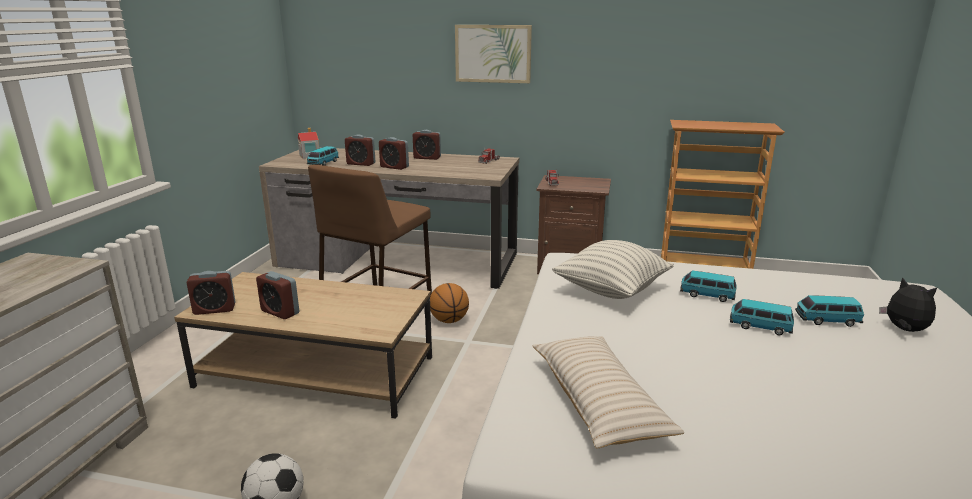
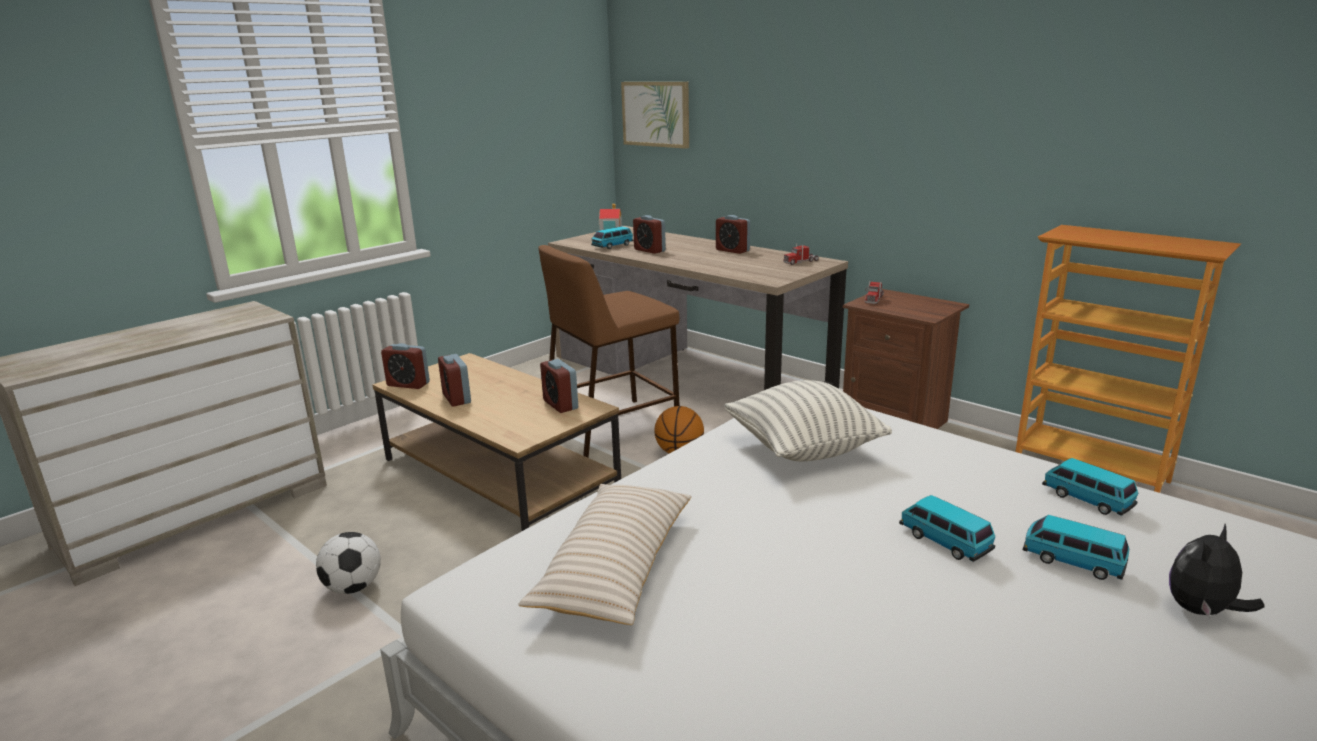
camera: 30 degrees right, 0 degrees up
alarm clock [379,137,409,170] -> alarm clock moved to [540,359,578,413]
picture [455,25,532,83] -> picture moved to [621,82,689,149]
toy car [680,270,736,302] -> toy car moved to [1042,458,1138,516]
plush toy [879,277,937,332] -> plush toy turned 120 degrees counterclockwise [1169,524,1264,618]

